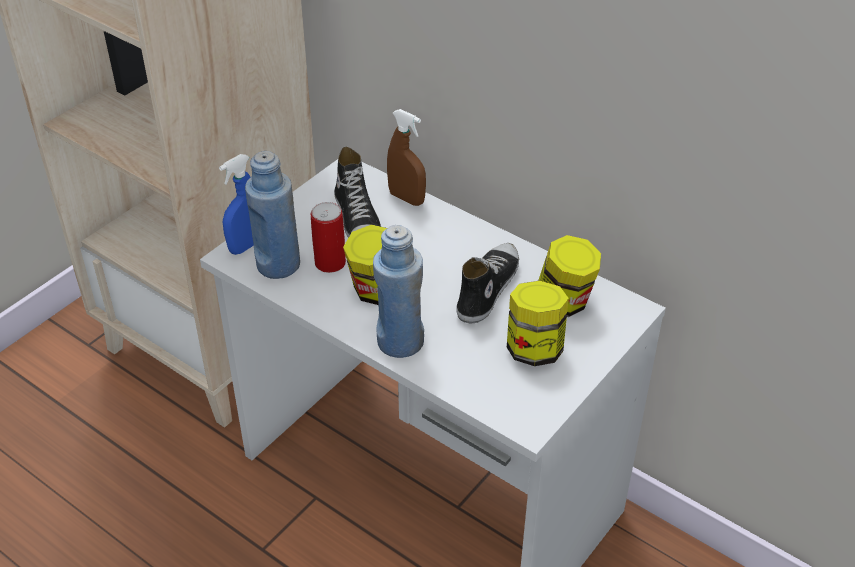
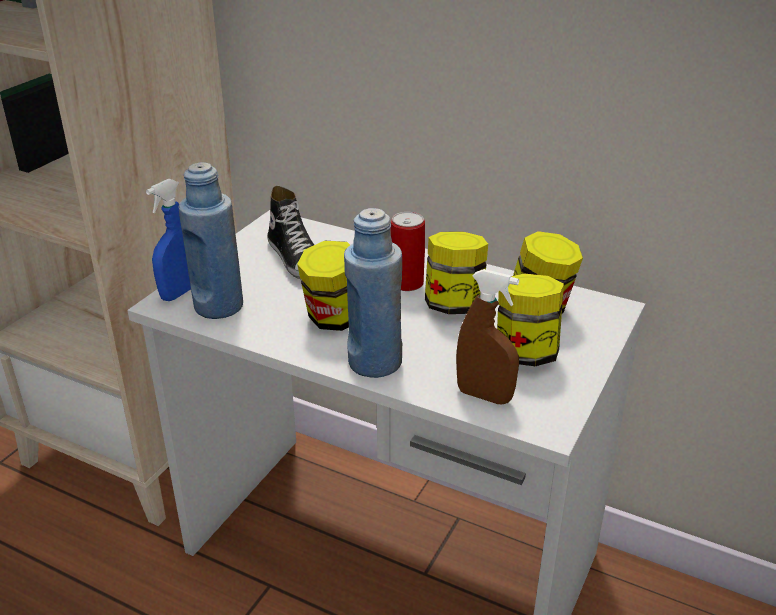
camera: 10 degrees left, 10 degrees down
can [311,202,346,273] -> can moved to [390,212,425,291]
brown spray bottle [387,109,426,206] -> brown spray bottle moved to [456,269,519,404]
shoe [457,243,519,323] -> jar [425,231,488,314]

